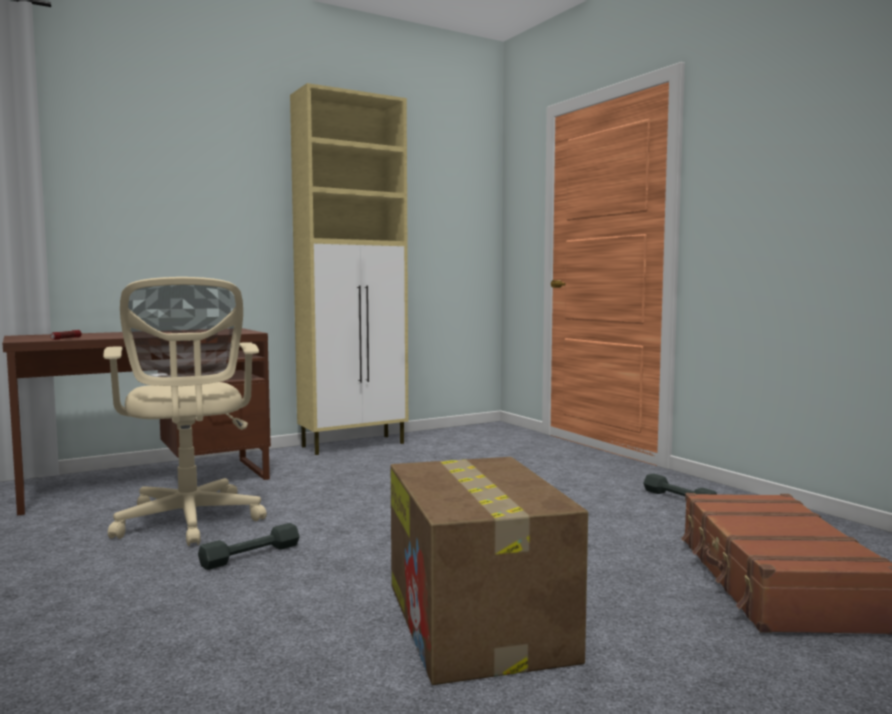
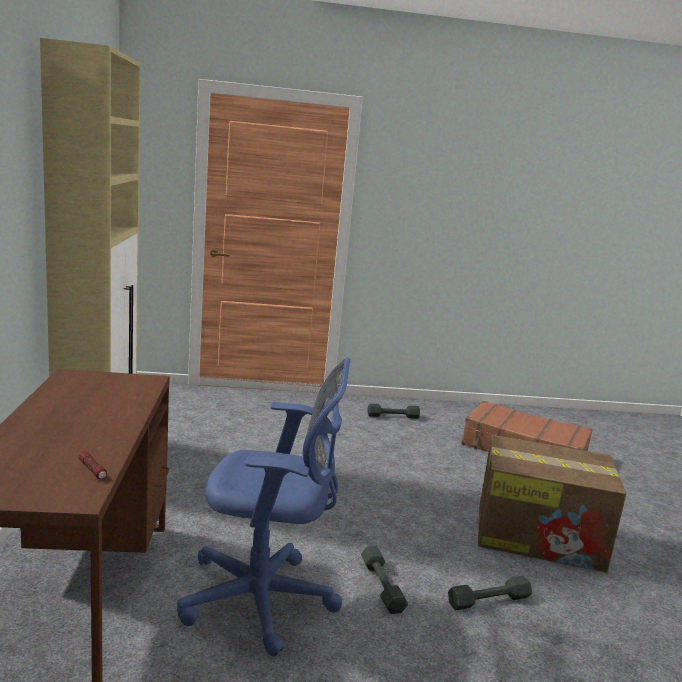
camera: 65 degrees left, 10 degrees up
beige office chair [103,277,267,546] -> blue office chair [177,357,351,657]
none -> grey dumbbell [448,576,532,610]

